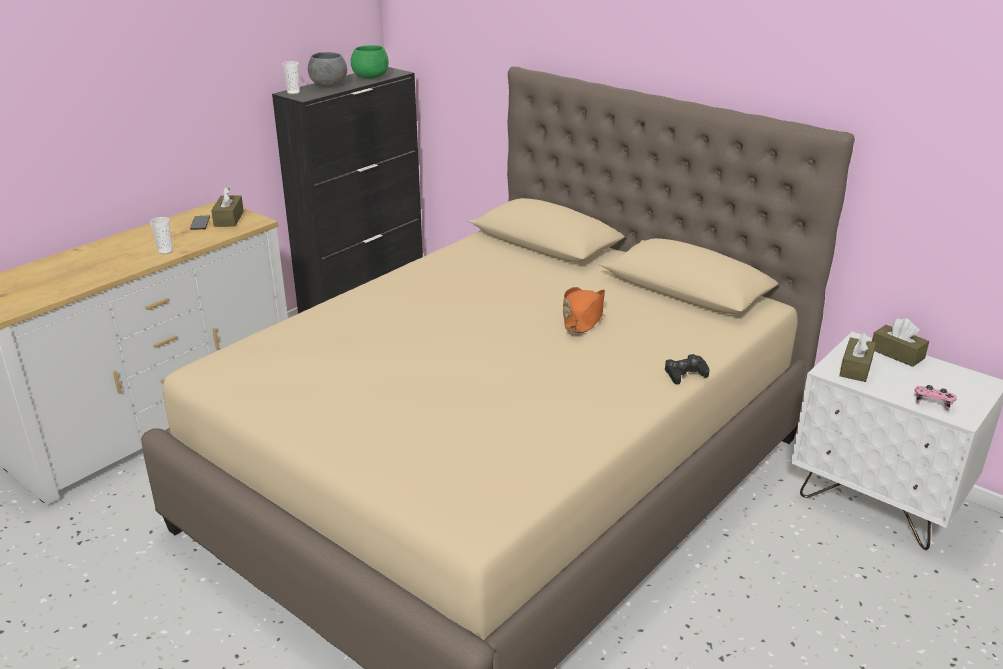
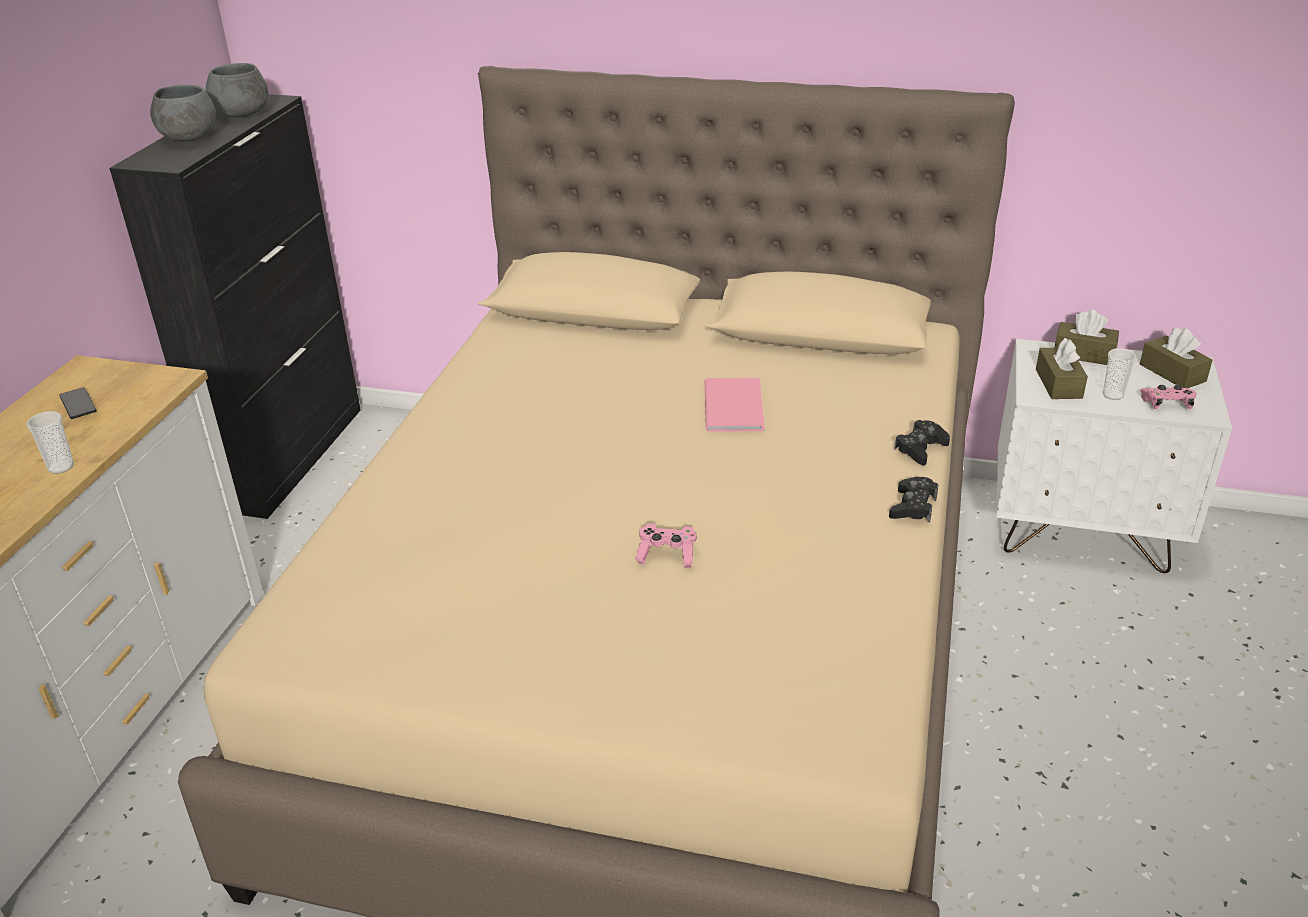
camera: 25 degrees left, 5 degrees up
brown tissue box [211,186,244,227] -> brown tissue box moved to [1140,328,1213,388]
cup [282,61,300,94] -> cup moved to [1103,348,1136,400]
green bowl [351,45,389,79] -> grey bowl [206,63,268,117]
orange hat [563,287,605,333] -> pink book [704,378,764,432]
none -> pink game controller [635,523,697,568]
none -> black game controller [889,477,938,523]

